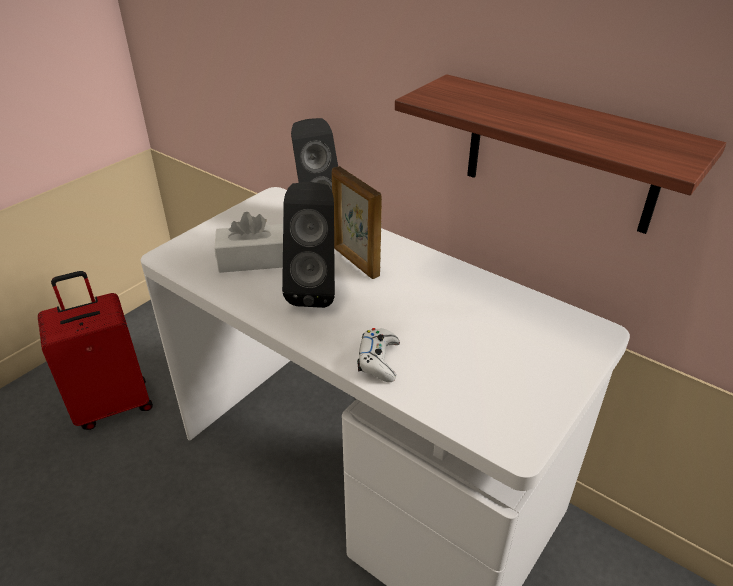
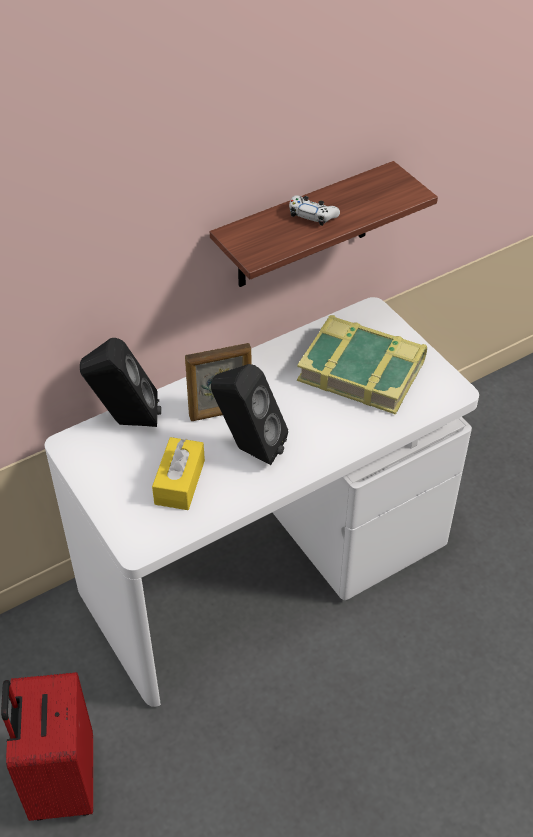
camera: 70 degrees left, 10 degrees up
white tissue box [214,212,283,273] -> yellow tissue box [152,437,205,510]
white game controller [357,328,400,382] -> white game controller moved to [289,196,340,226]
none -> book [297,315,427,415]

